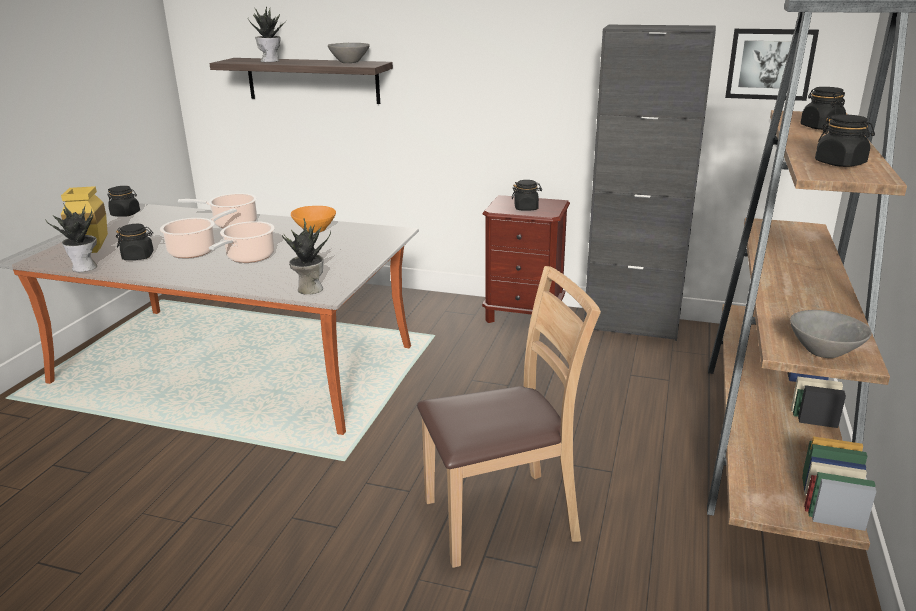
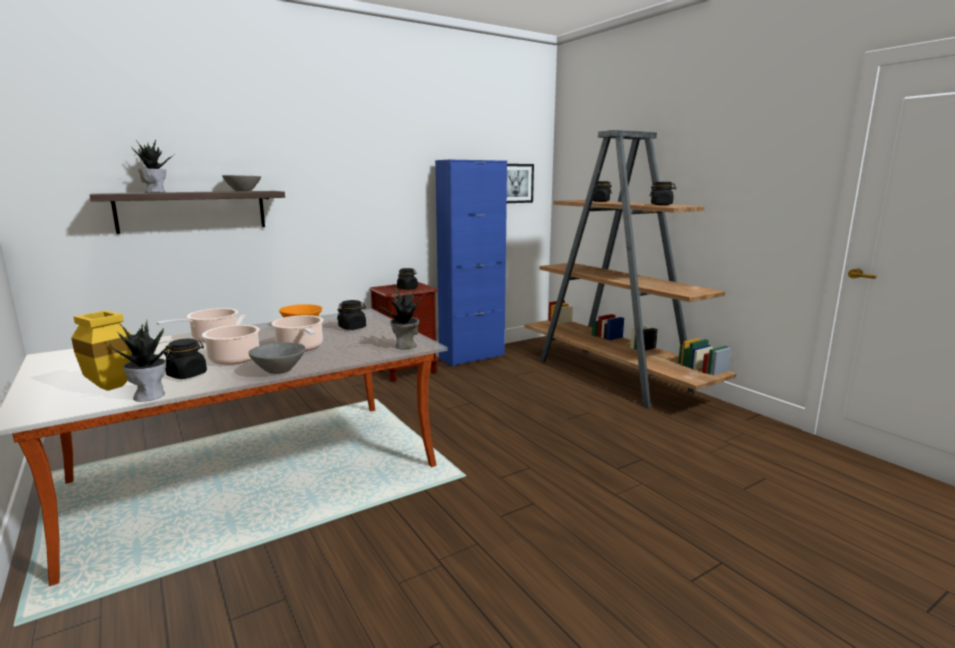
camera: 50 degrees left, 10 degrees down
black jar [107,186,140,217] -> black jar moved to [337,300,366,330]
brown chair [417,266,601,568] -> none
black cabinet [584,24,716,341] -> blue cabinet [435,160,507,366]
grey bowl [790,310,872,358] -> grey bowl moved to [248,342,306,374]

